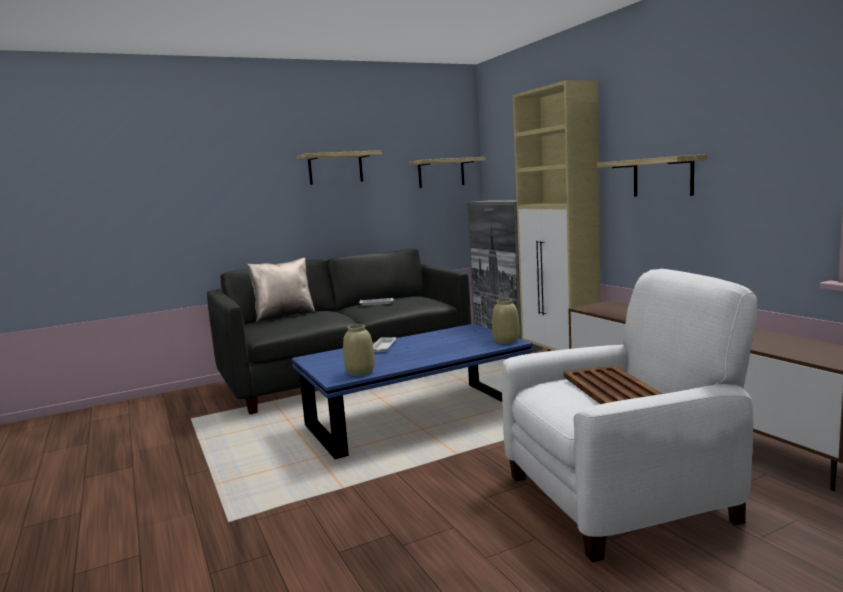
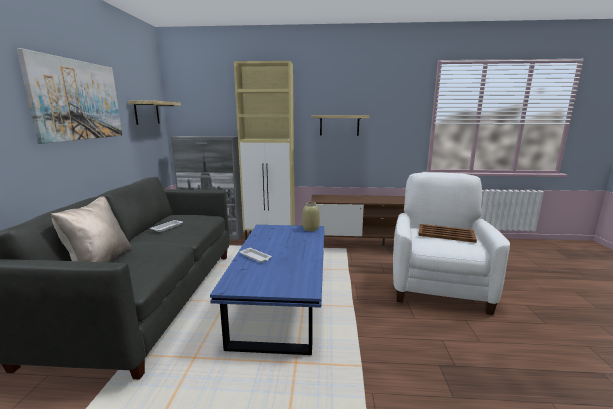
camera: 60 degrees left, 5 degrees up
shelf [297,150,382,185] -> picture [17,48,122,144]
beige vase [343,324,375,376] -> none

